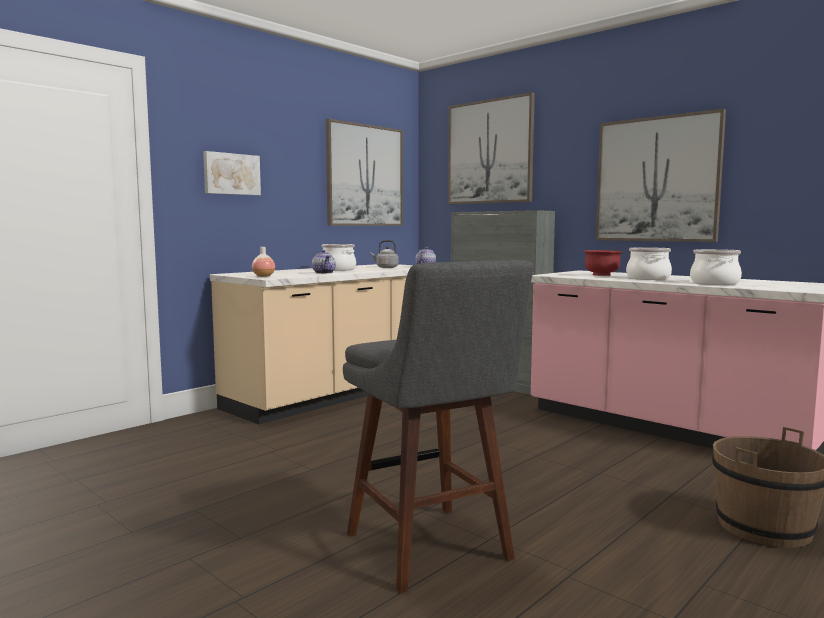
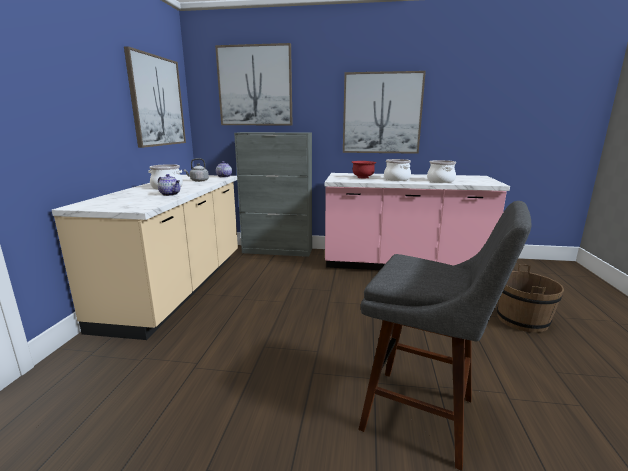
camera: 35 degrees left, 10 degrees up
picture [203,151,261,195] -> none
vase [252,247,275,277] -> none

